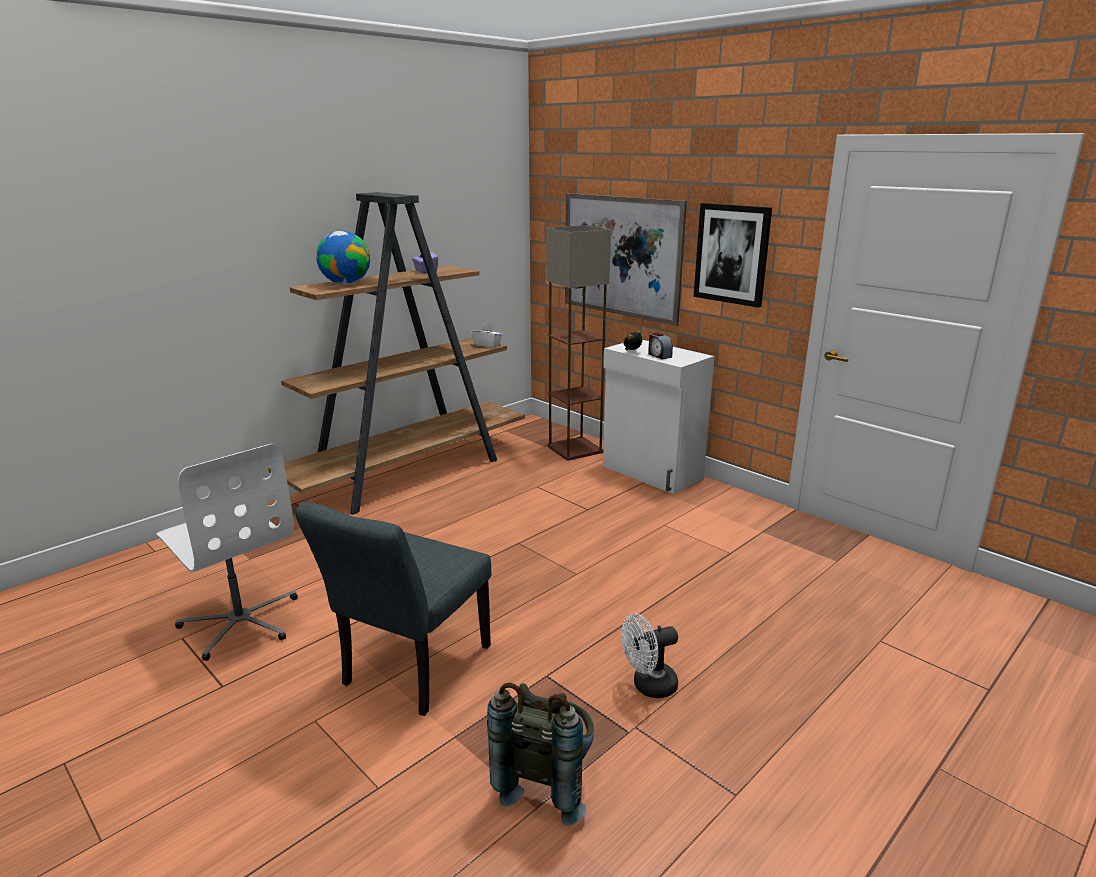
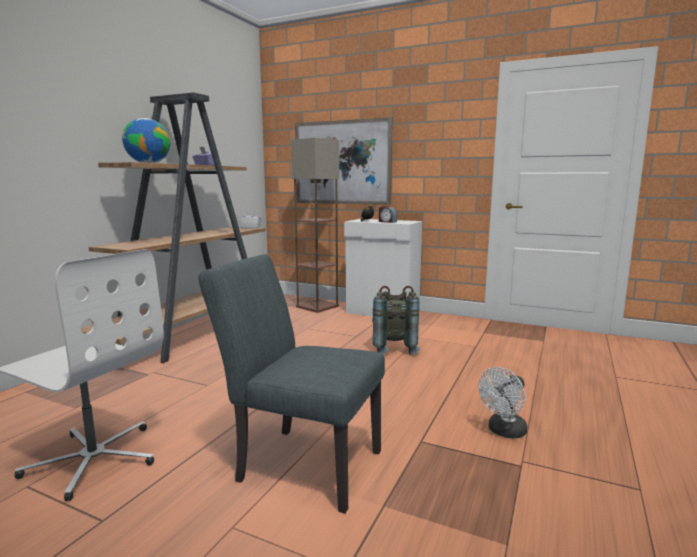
camera: 20 degrees left, 10 degrees down
grey chair [295,502,491,716] -> grey chair turned 105 degrees clockwise [198,254,385,514]
grey backpack [487,683,594,825] -> grey backpack moved to [372,286,420,355]
picture [694,203,772,308] -> none

